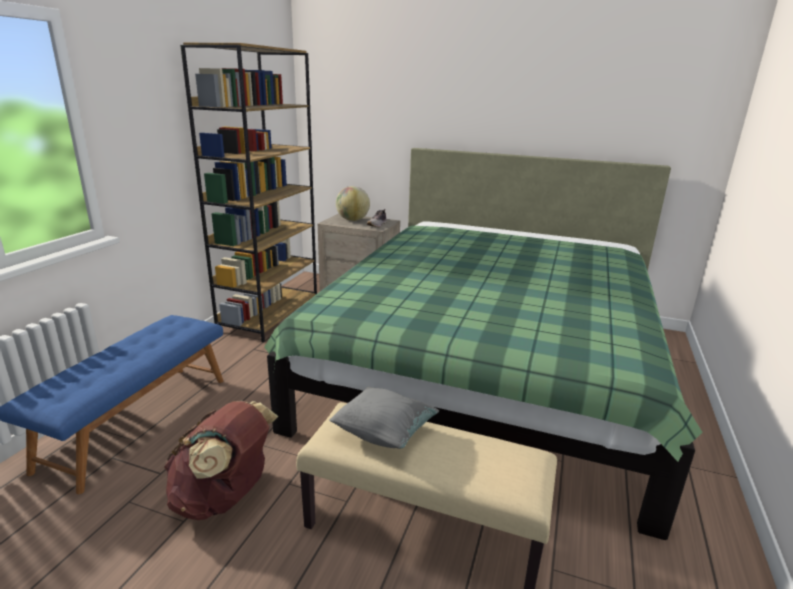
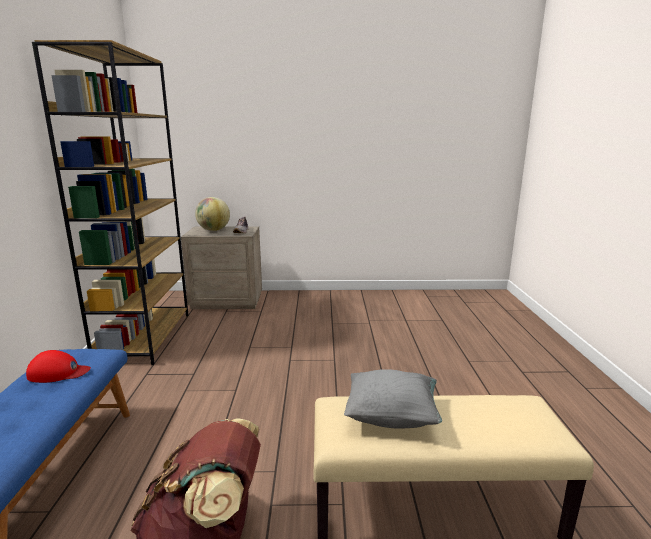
camera: 20 degrees left, 5 degrees down
green bed [264,148,703,540] -> none
none -> red cap [26,350,91,383]

